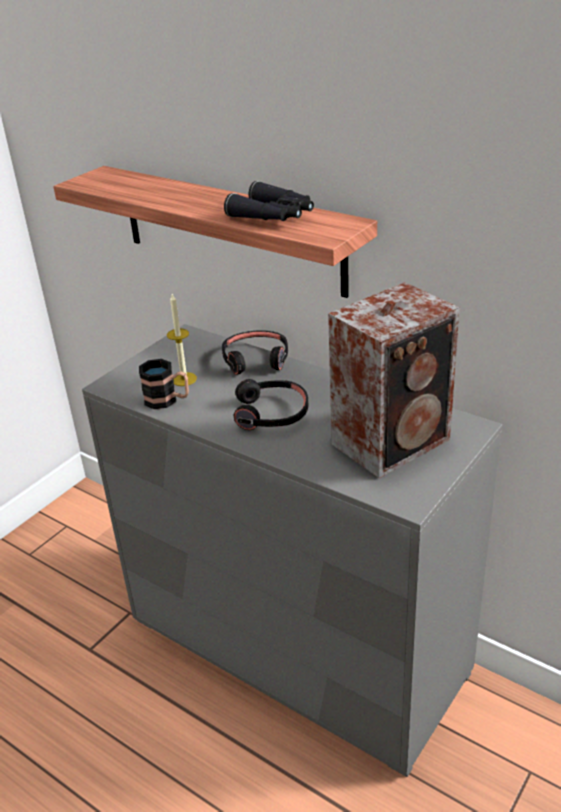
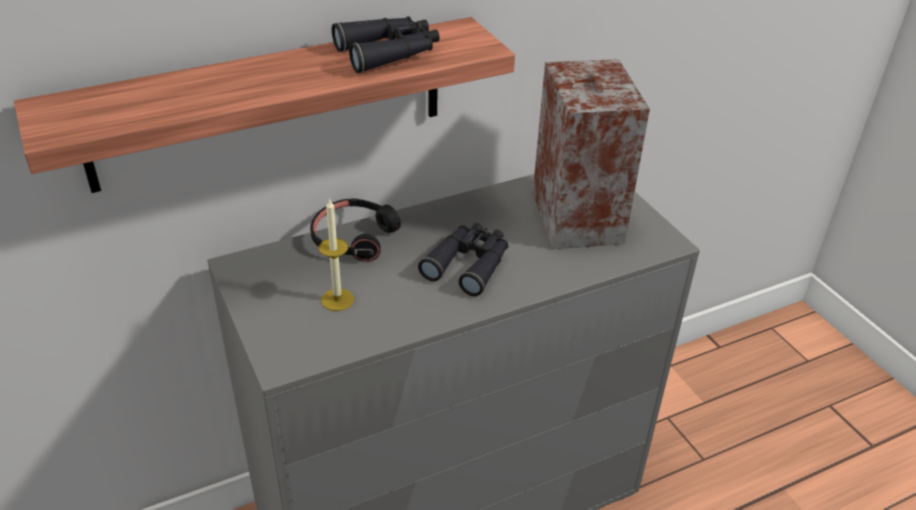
camera: 65 degrees left, 5 degrees up
mug [139,359,189,409] -> none
black headphones [233,379,309,430] -> black binoculars [418,223,508,296]

